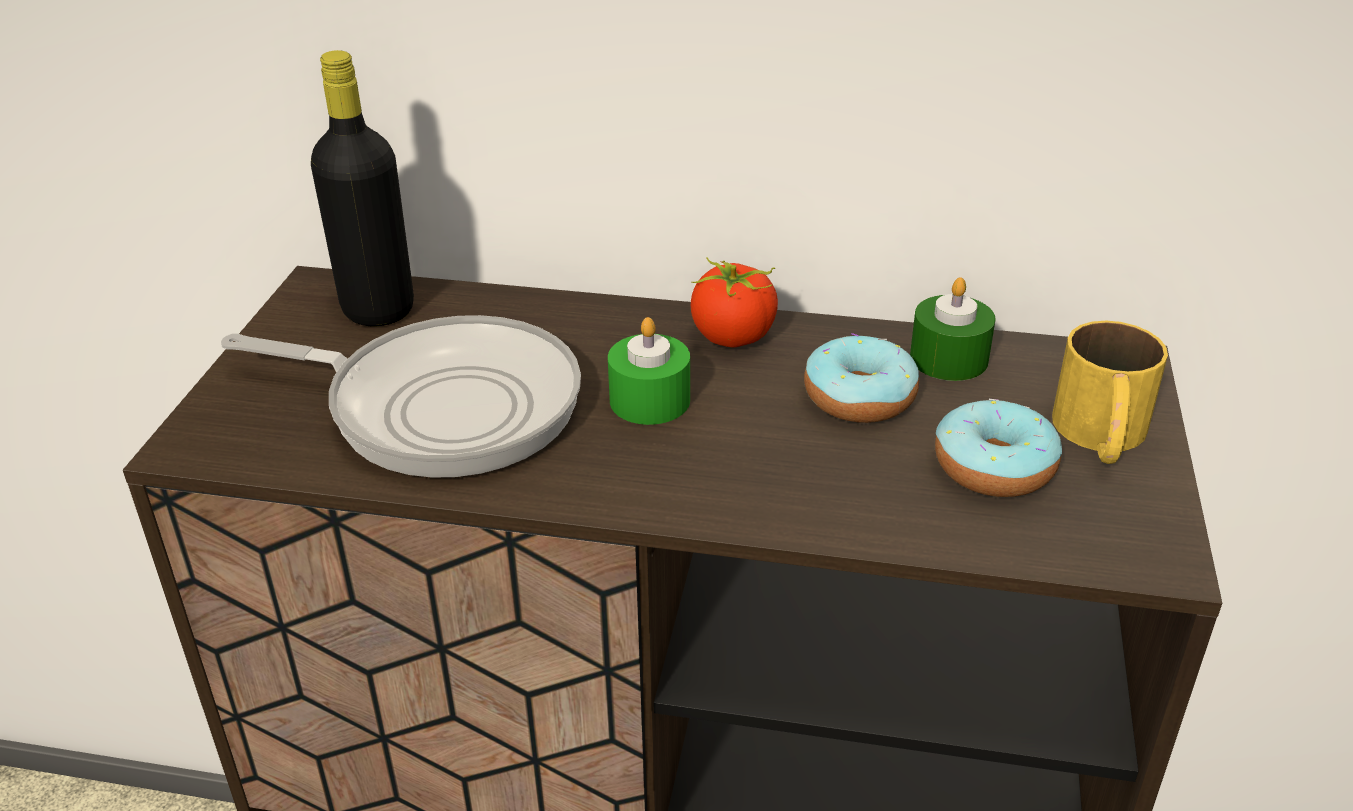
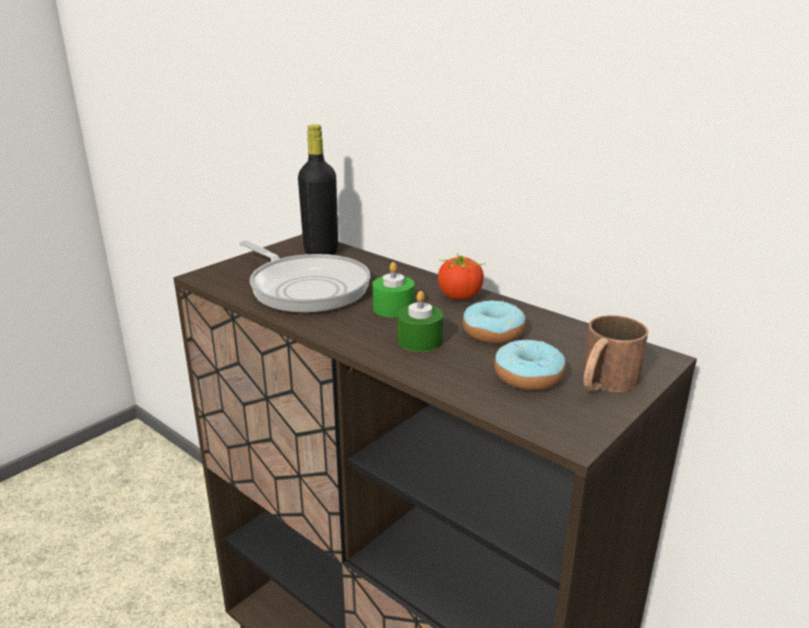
camera: 30 degrees right, 10 degrees down
green candle [910,277,996,381] -> green candle moved to [397,291,443,352]
yellow mug [1052,321,1168,464] -> brown mug [583,315,648,392]

